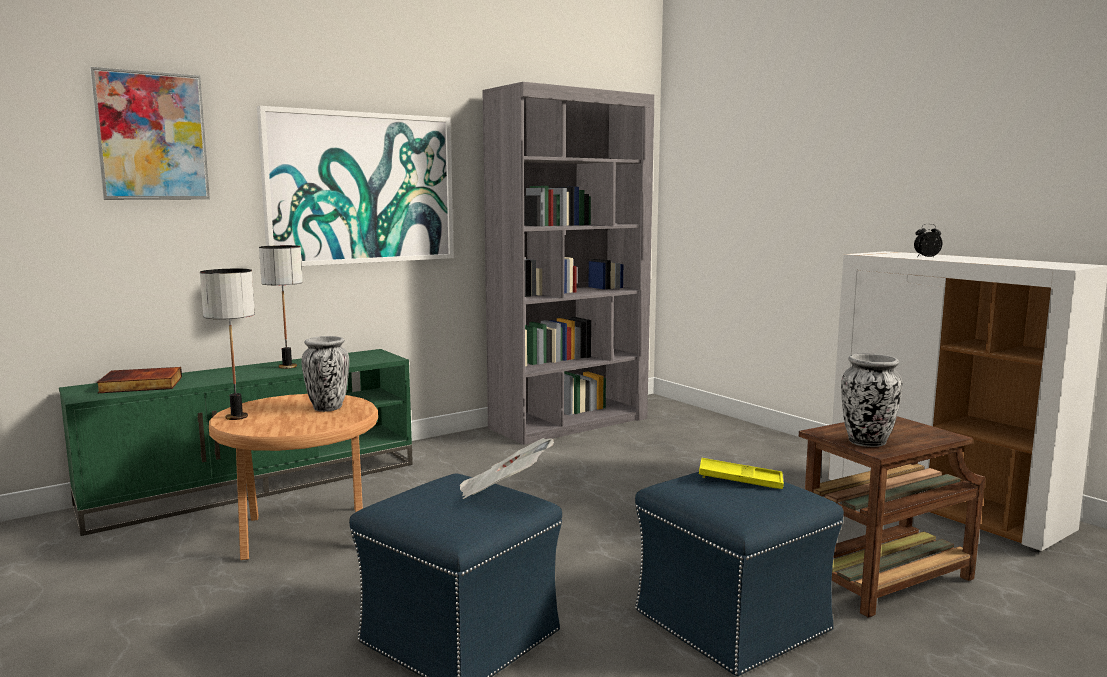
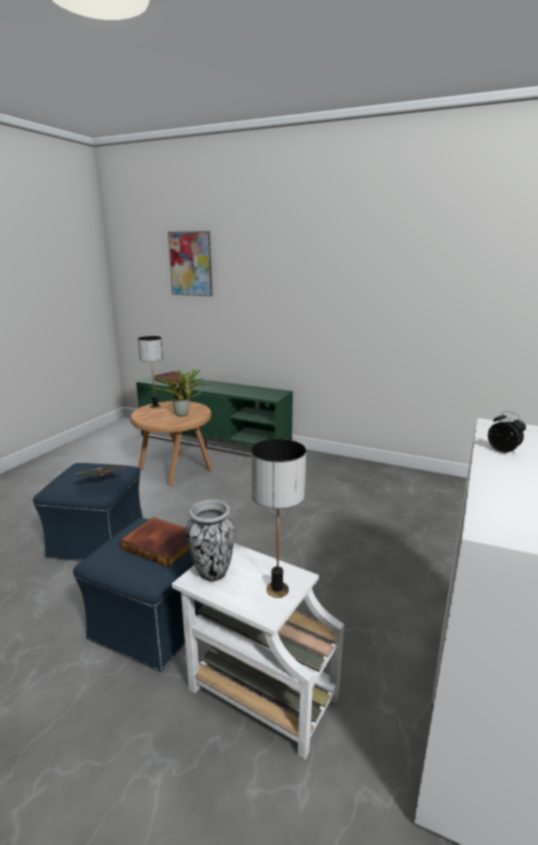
camera: 60 degrees right, 10 degrees up
picture [257,106,454,266] -> none
table lamp [259,245,303,369] -> table lamp moved to [251,439,306,598]
vase [301,336,349,412] -> potted plant [152,369,212,416]
grey bookcase [482,82,654,445] -> none
yellow tray [699,458,784,489] -> book [120,517,190,568]
brown side table [799,416,985,618] -> white side table [172,543,344,759]

